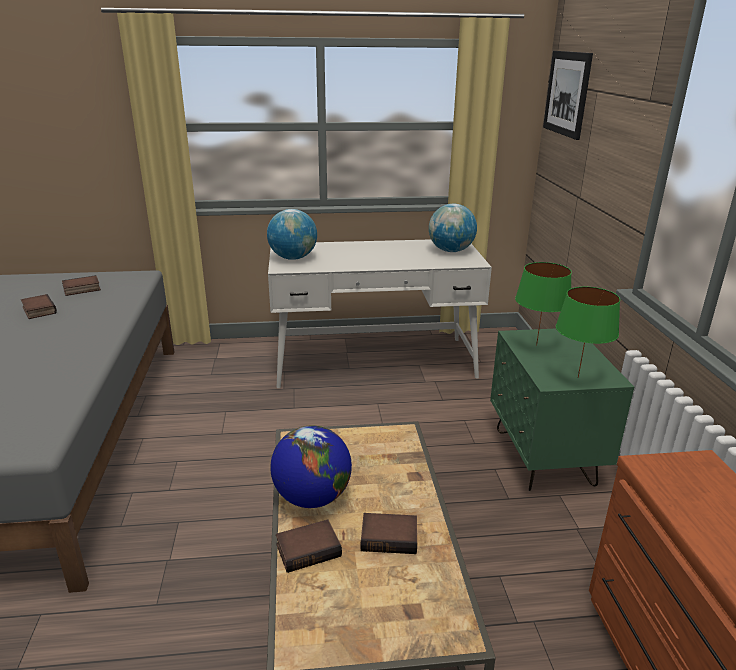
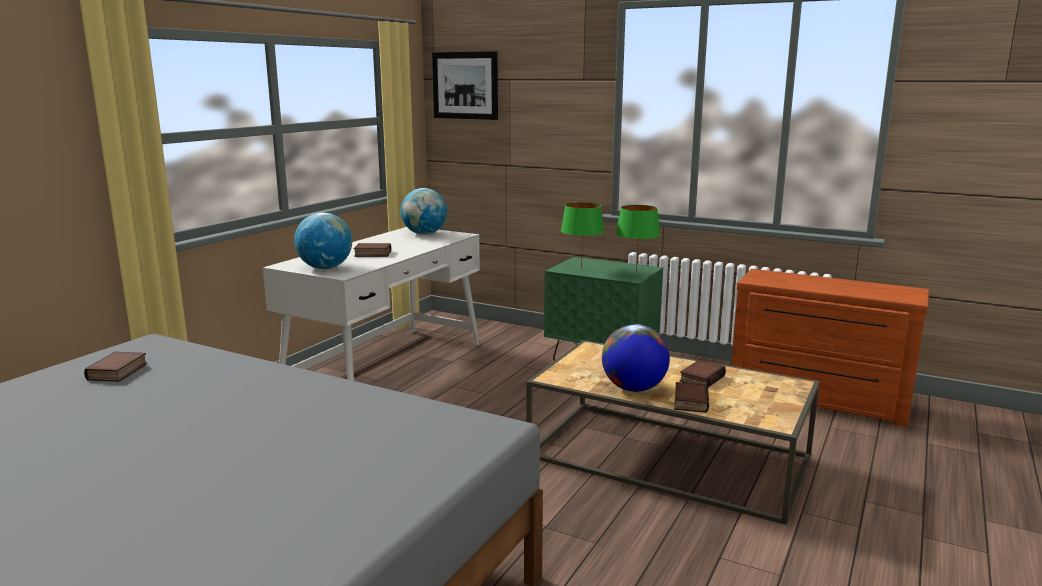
camera: 55 degrees left, 10 degrees down
book [21,294,57,319] -> book moved to [354,243,391,257]

